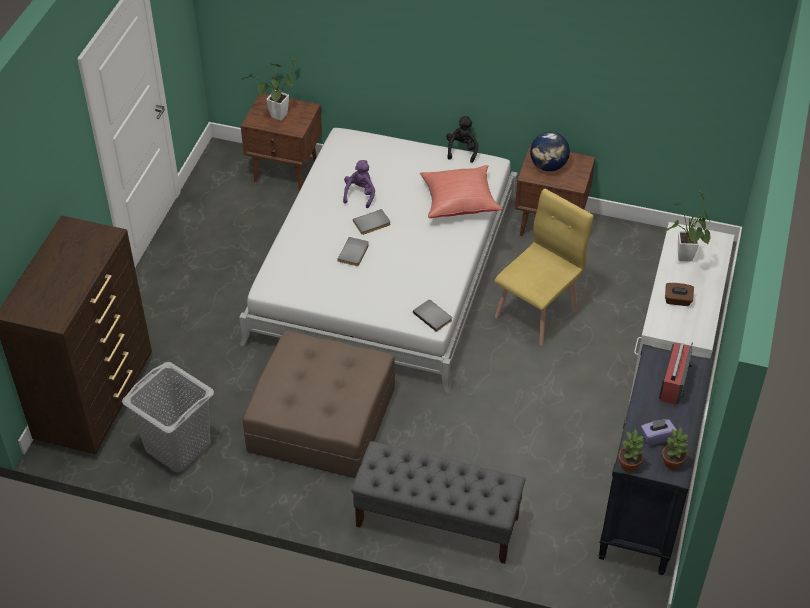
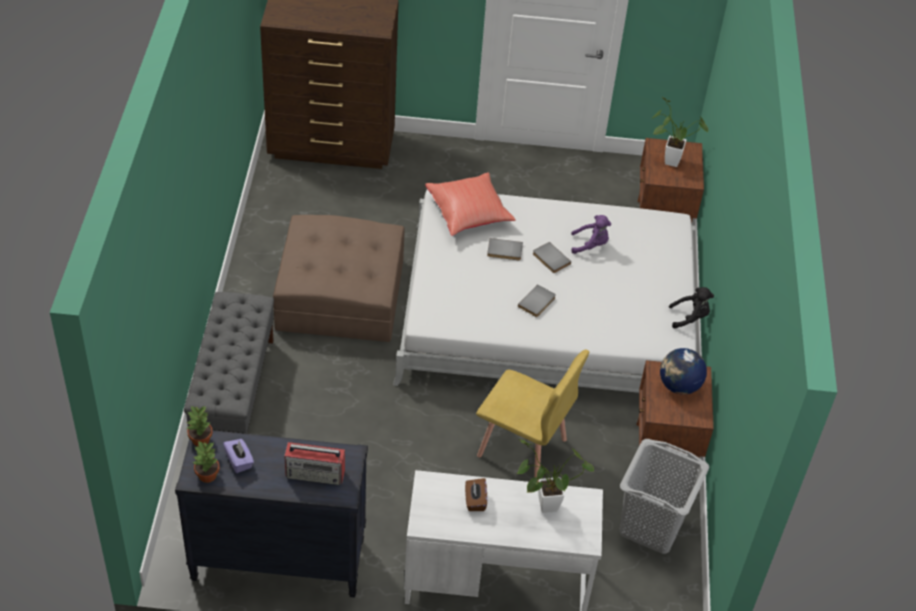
camera: 75 degrees right, 0 degrees up
grey laundry basket [122,362,214,472] -> grey laundry basket moved to [619,439,709,554]
grey book [413,300,452,332] -> grey book moved to [518,284,556,317]
red pillow [420,165,502,218] -> red pillow moved to [425,172,516,236]

